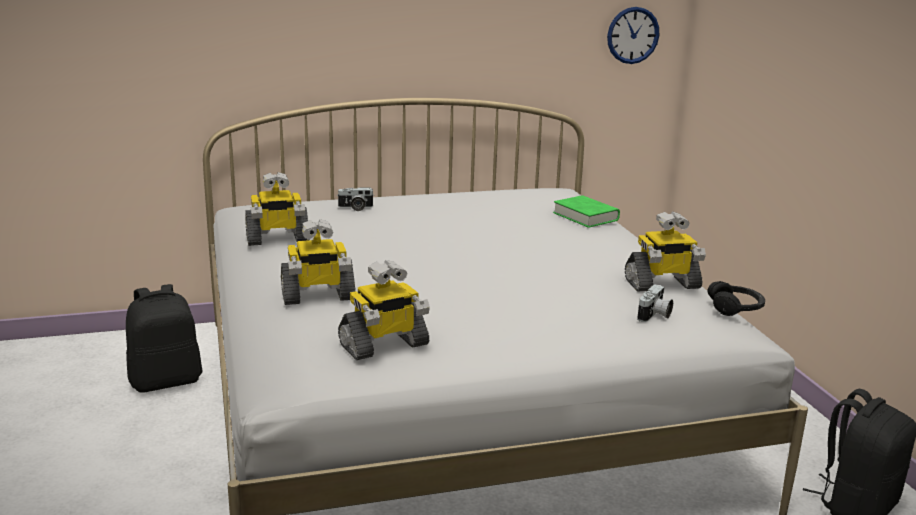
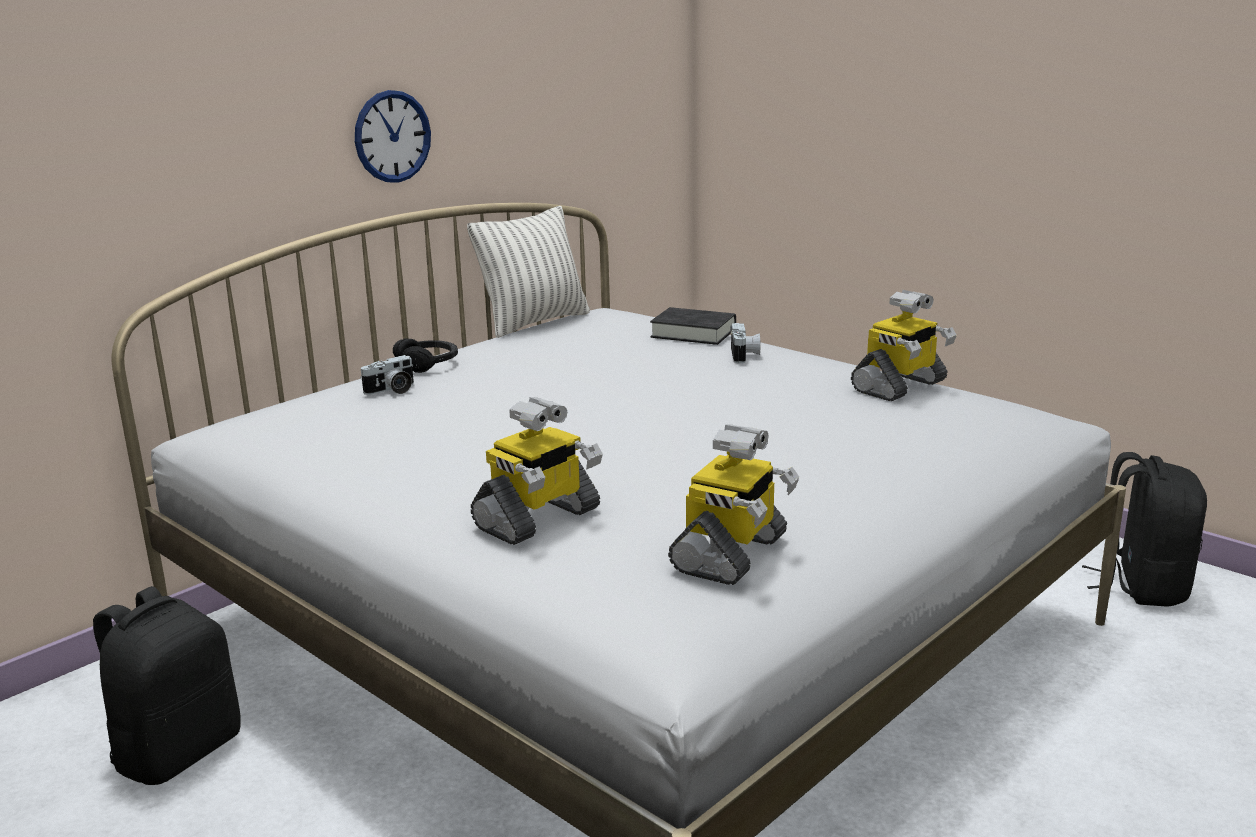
camera: 30 degrees left, 0 degrees up
toy robot [245,172,310,246] -> none
green book [553,195,620,228] -> black book [650,307,736,345]
wall clock [607,7,659,64] -> wall clock moved to [355,90,431,183]
camera [637,284,673,322] -> camera moved to [730,323,760,363]
black headphones [708,281,765,316] -> black headphones moved to [393,339,458,373]
none -> pillow [467,206,590,338]

